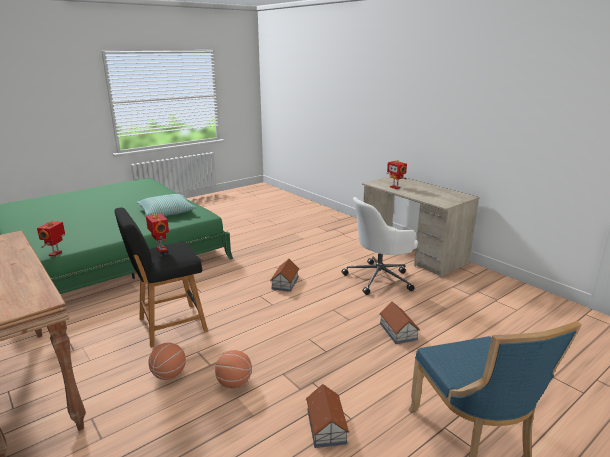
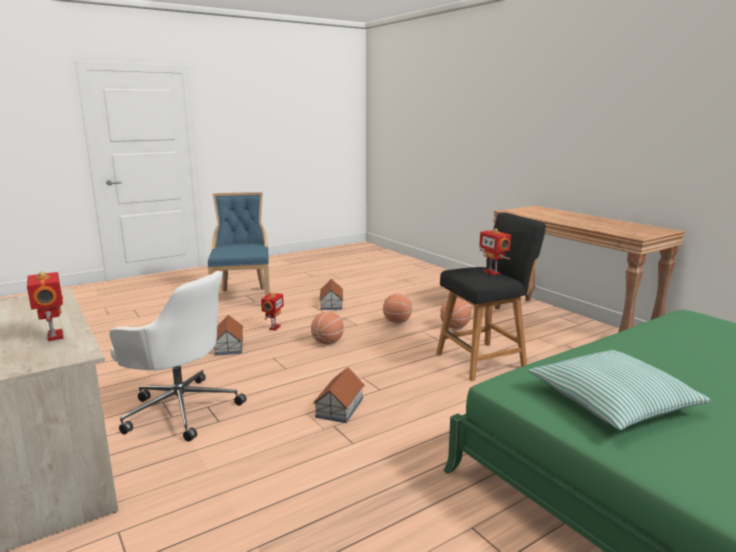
camera: 175 degrees left, 5 degrees down
toy robot [37,221,65,257] -> toy robot moved to [261,293,284,330]
white office chair [342,197,418,295] -> white office chair turned 45 degrees clockwise [109,271,246,442]
none -> basketball [311,312,344,344]

